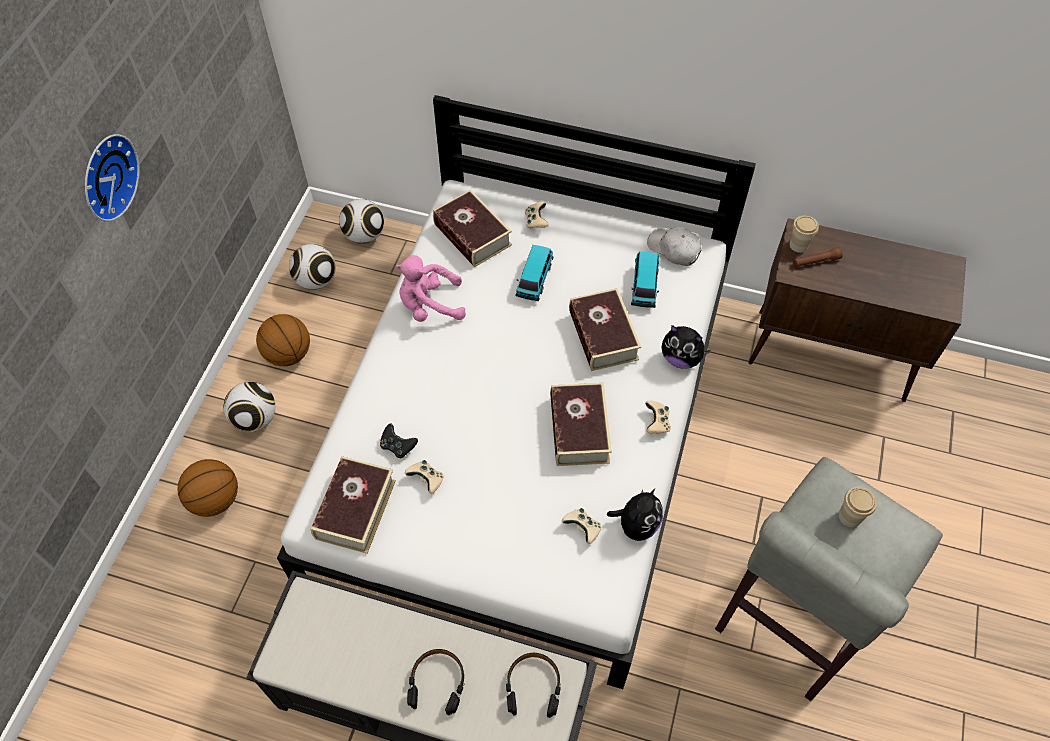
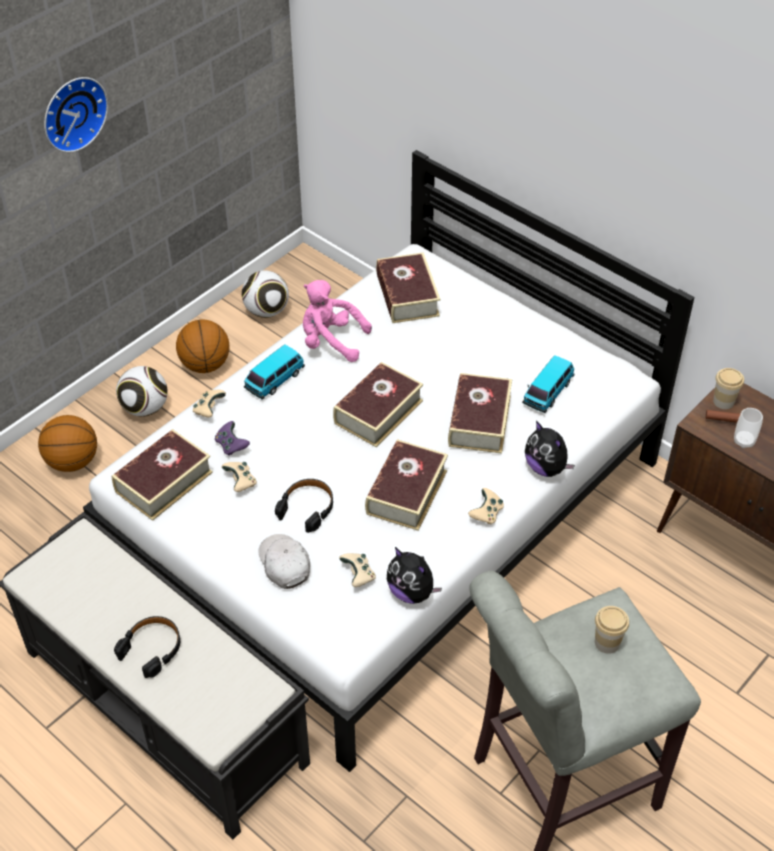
camera: 25 degrees right, 10 degrees down
football [339,199,384,244] -> none
black game controller [380,423,418,458] -> purple game controller [215,421,250,456]
black headphones [506,653,561,718] -> black headphones moved to [275,479,333,533]
toy car [515,245,554,301] -> toy car moved to [244,344,305,400]
beige game controller [525,201,549,229] -> beige game controller moved to [193,390,226,417]
plush toy [607,488,663,541] -> plush toy turned 75 degrees clockwise [387,547,442,604]
white cap [647,227,702,266] -> white cap moved to [258,534,310,589]
none -> book [333,362,423,447]
none -> cup [734,408,763,448]

